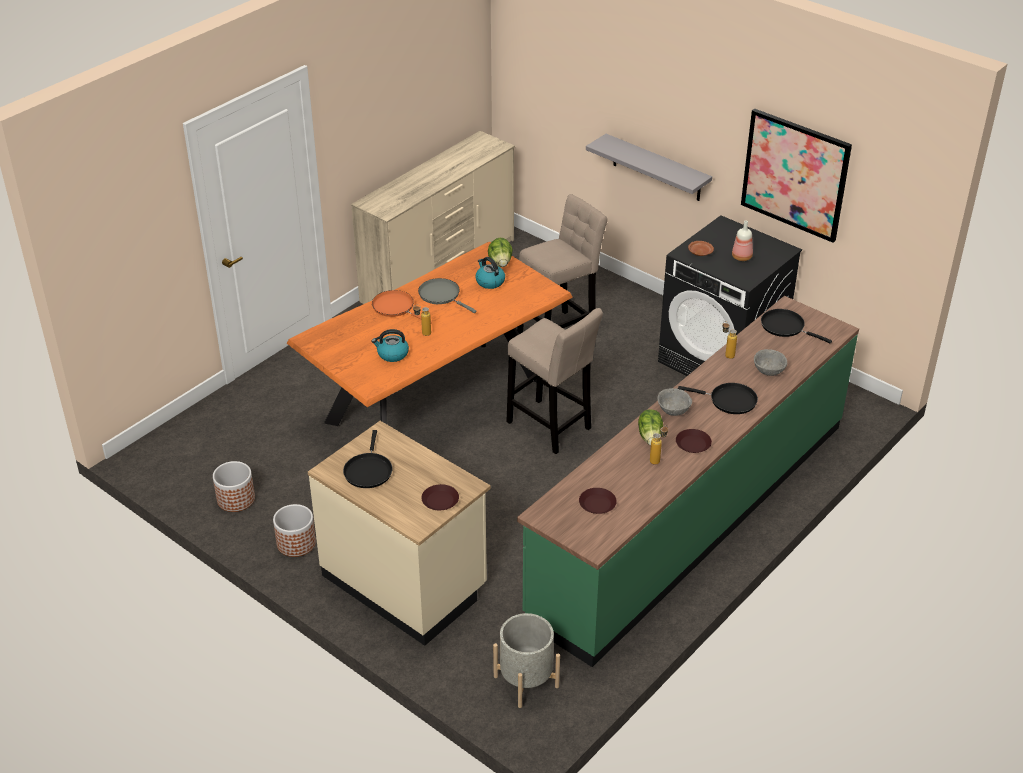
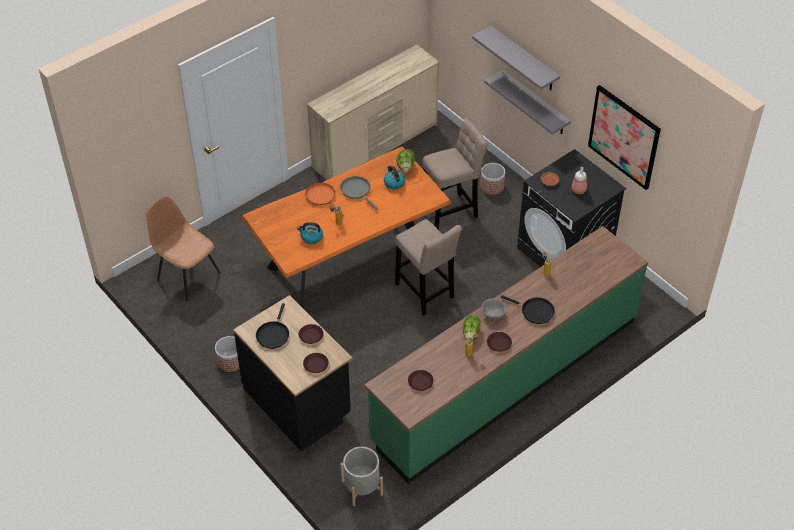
camera: 10 degrees right, 10 degrees up
planter [213,461,255,512] -> planter moved to [480,163,505,195]
beige counter [308,421,491,646] -> black counter [233,295,352,451]
grey bowl [754,349,787,376] -> none
black frying pan [761,309,832,343] -> none
none -> brown chair [146,196,221,301]
none -> brown plate [299,324,324,344]
none -> grey shelf [472,26,560,90]

